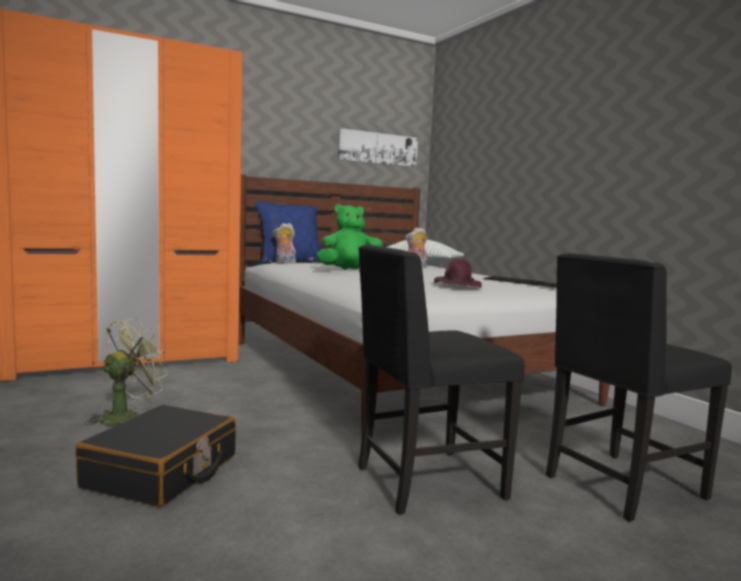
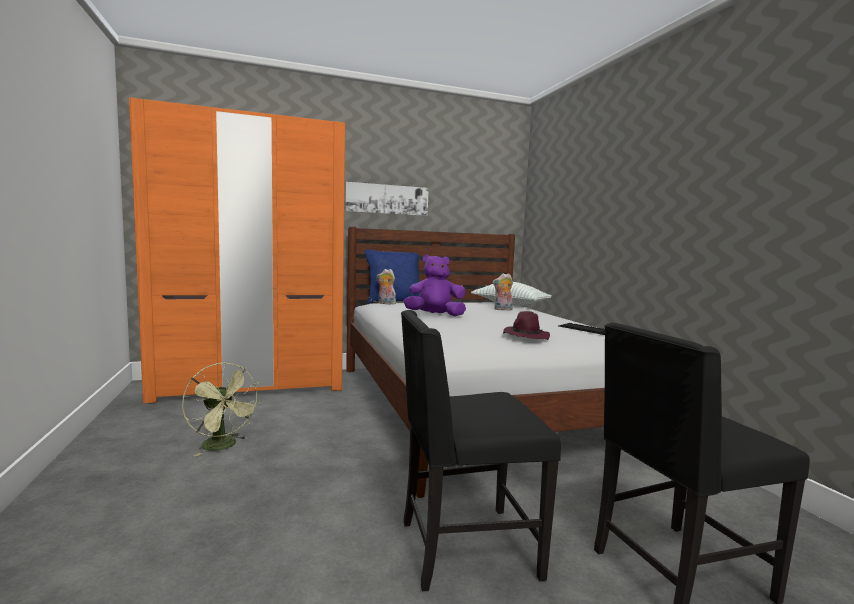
camera: 10 degrees right, 0 degrees up
black suitcase [75,405,236,507] -> none
green fan [85,318,168,425] -> green fan turned 90 degrees clockwise [182,363,261,457]
green plush toy [317,204,383,269] -> purple plush toy [403,255,466,316]
picture [338,128,418,167] -> picture moved to [345,182,429,216]

